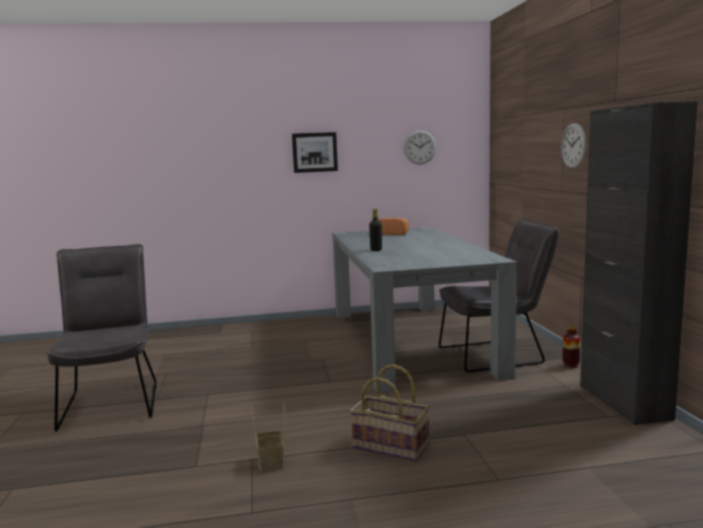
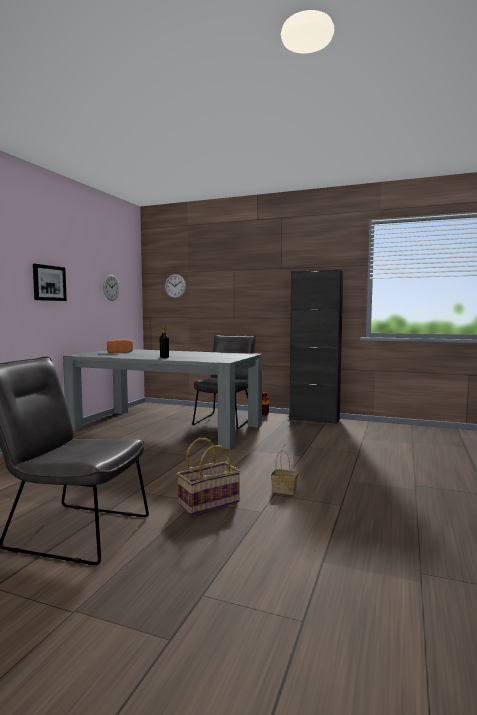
camera: 60 degrees left, 5 degrees down
basket [350,364,429,461] -> basket moved to [177,438,240,515]
wall clock [561,123,586,169] -> wall clock moved to [165,274,186,298]

